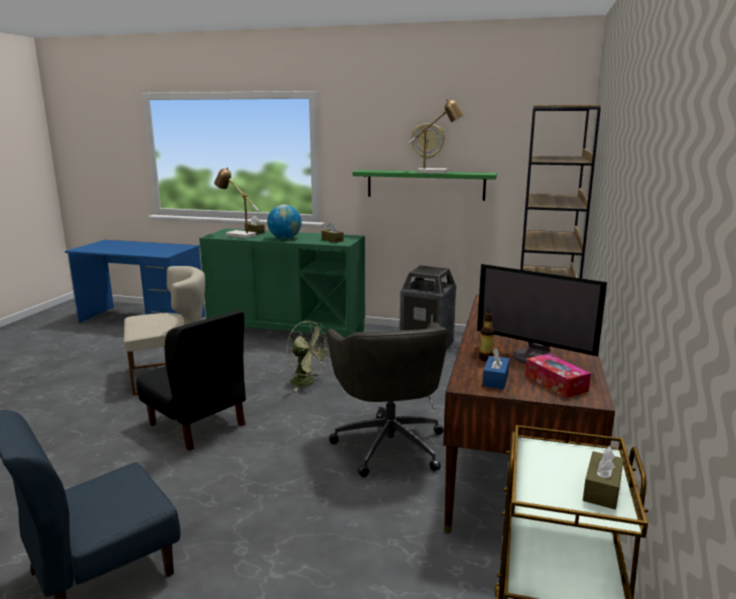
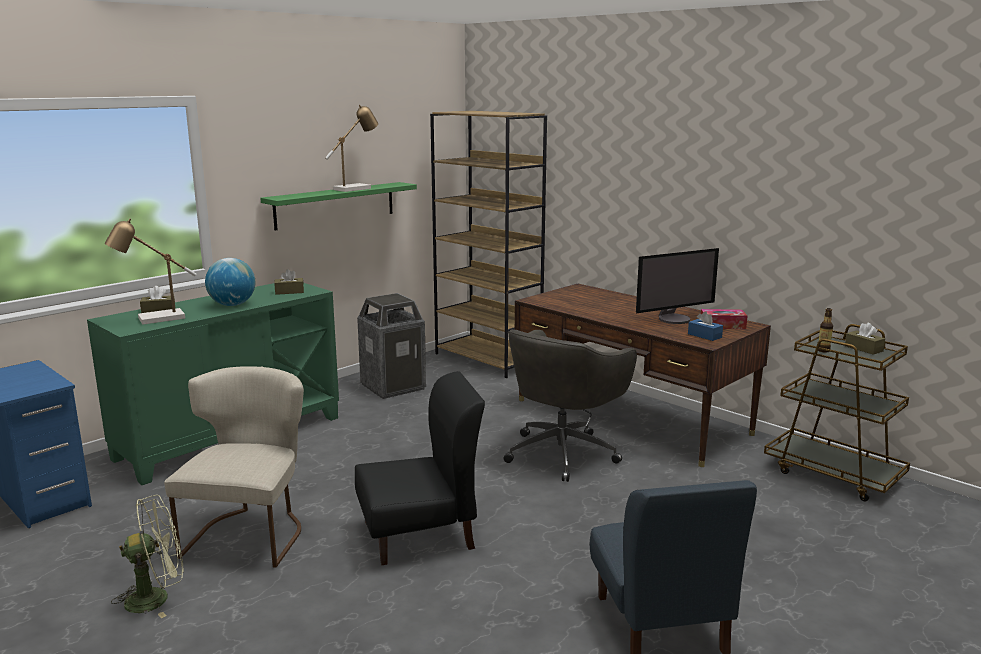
camera: 60 degrees left, 0 degrees up
green fan [286,321,329,391] -> green fan moved to [111,495,184,618]
grey office chair [327,322,449,477] -> grey office chair turned 105 degrees clockwise [504,329,637,482]
wall clock [411,123,445,159] -> none
bottle [479,311,494,361] -> bottle moved to [818,308,833,353]

